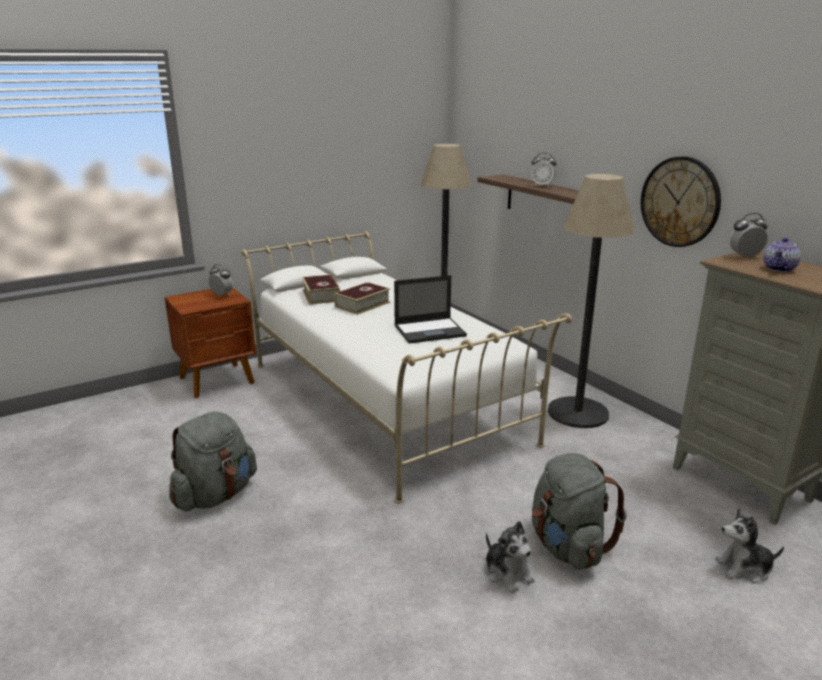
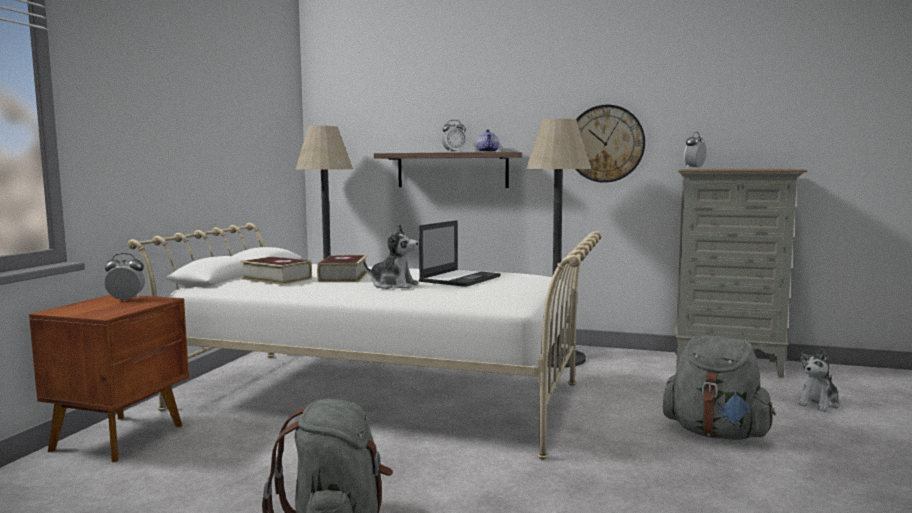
camera: 40 degrees left, 15 degrees down
plush toy [486,521,535,593] -> plush toy moved to [363,224,418,289]
teapot [763,238,801,272] -> teapot moved to [477,129,499,152]

